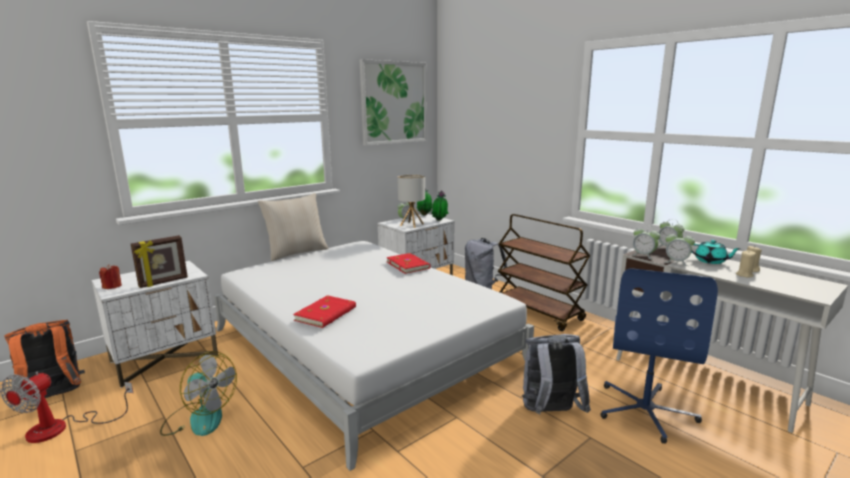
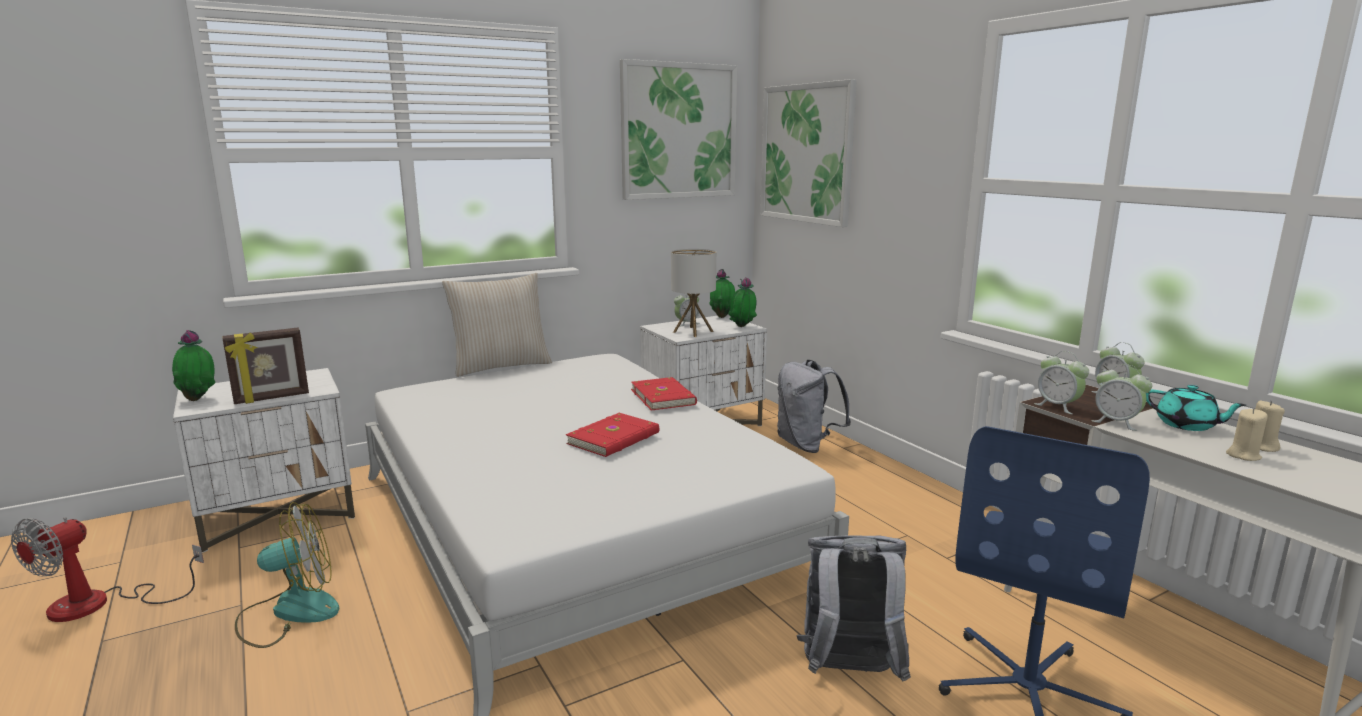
camera: 10 degrees right, 0 degrees up
orange backpack [4,320,85,401] -> none
red candle [99,264,122,289] -> potted plant [172,330,215,401]
fan [160,351,237,436] -> fan turned 60 degrees counterclockwise [235,502,340,648]
red book [293,295,356,328] -> red book moved to [566,413,659,457]
brown cart [498,214,590,331] -> none
none -> picture [760,79,857,227]

